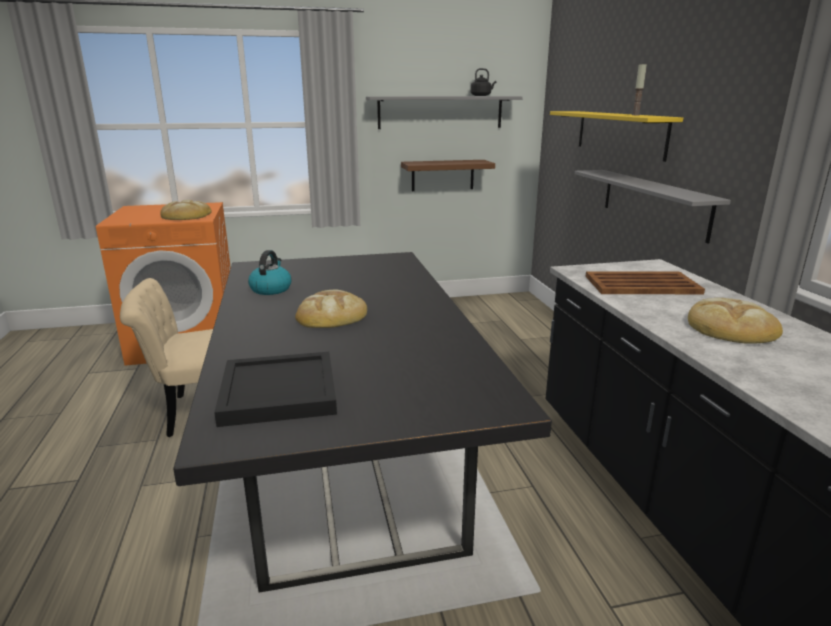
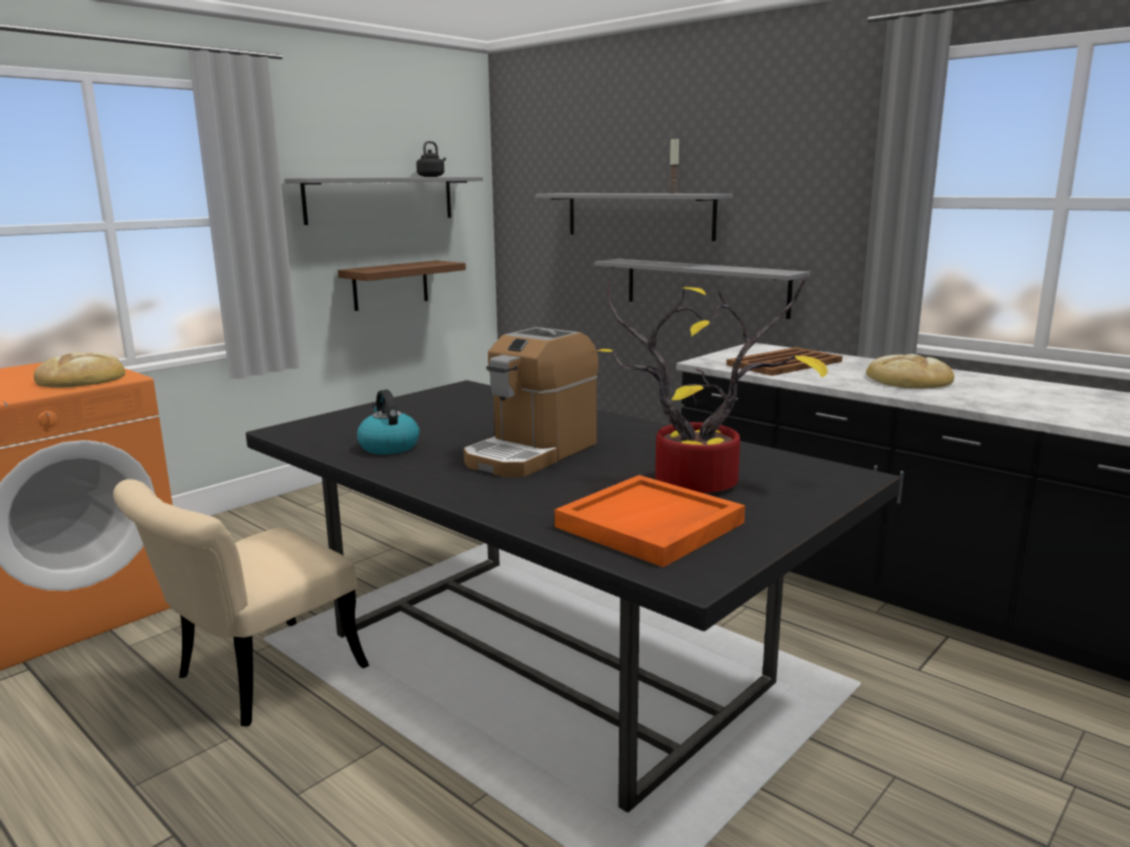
camera: 35 degrees left, 5 degrees down
black tray [214,352,337,427] -> orange tray [555,475,745,567]
bread [295,290,367,328] -> coffee machine [464,327,599,477]
yellow shelf [550,111,683,162] -> grey shelf [535,193,733,241]
none -> potted plant [592,279,827,493]

